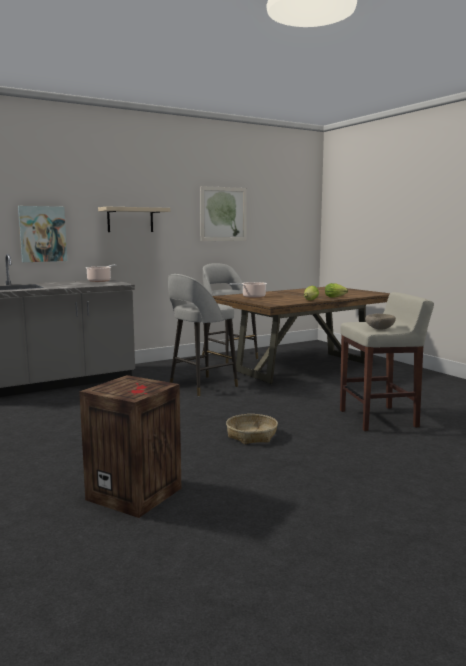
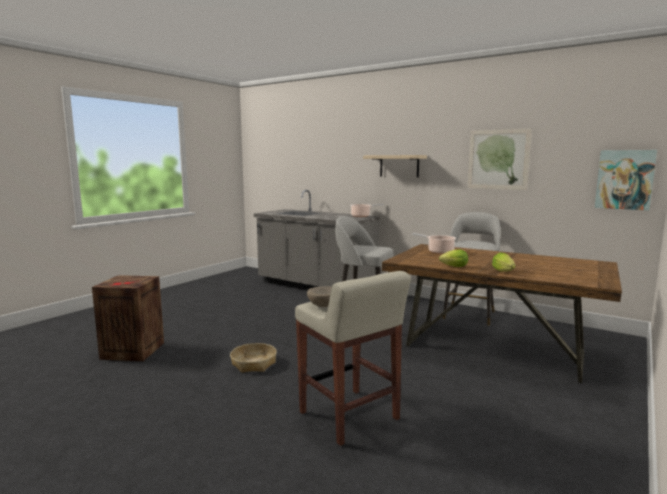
camera: 65 degrees right, 0 degrees up
picture [18,206,67,262] -> picture moved to [595,150,657,211]

